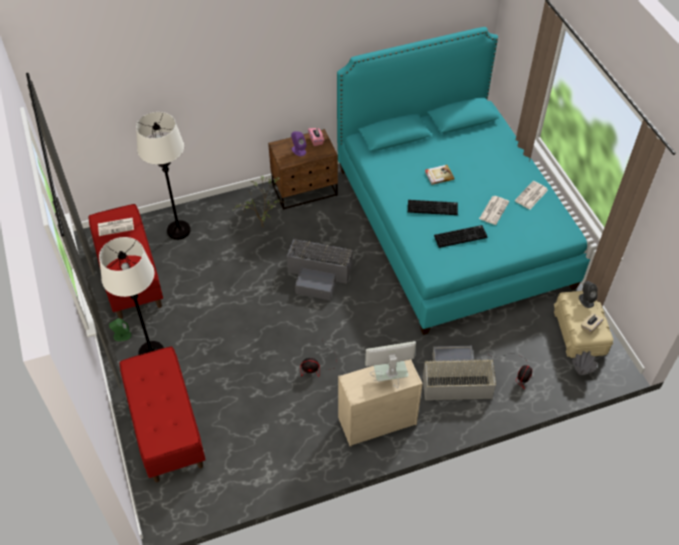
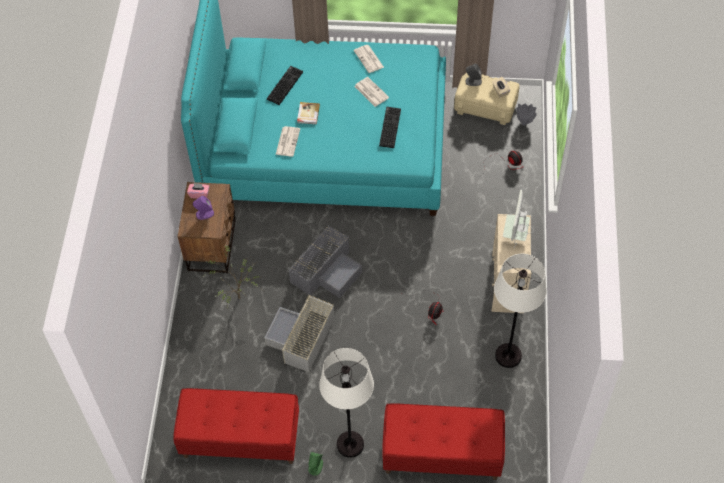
camera: 65 degrees left, 5 degrees up
newspaper [98,217,134,236] -> newspaper moved to [275,126,300,157]
white floor lamp [136,112,191,240] -> white floor lamp moved to [494,254,546,368]
keyboard [408,200,458,215] -> keyboard moved to [267,66,303,105]
grey storage box [423,346,496,400] -> grey storage box moved to [264,295,335,372]

